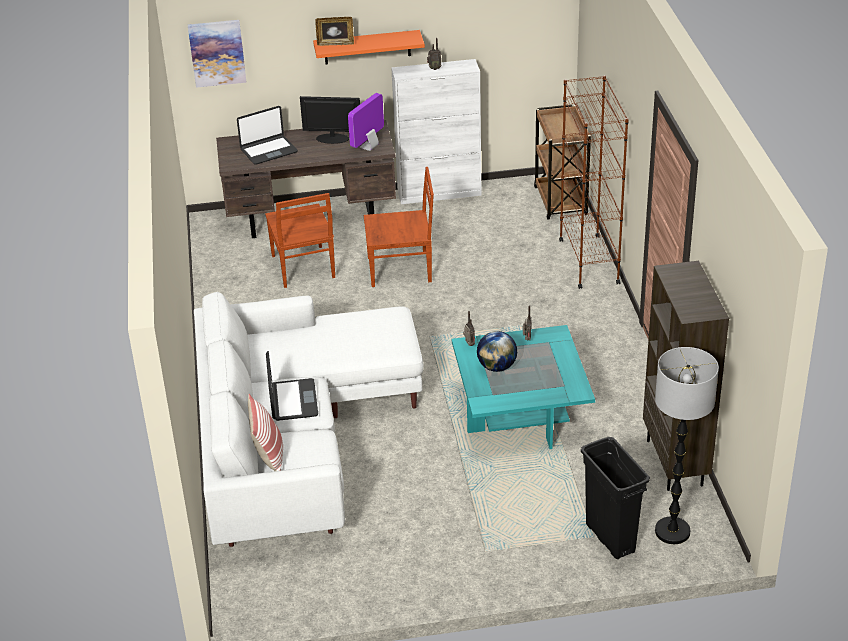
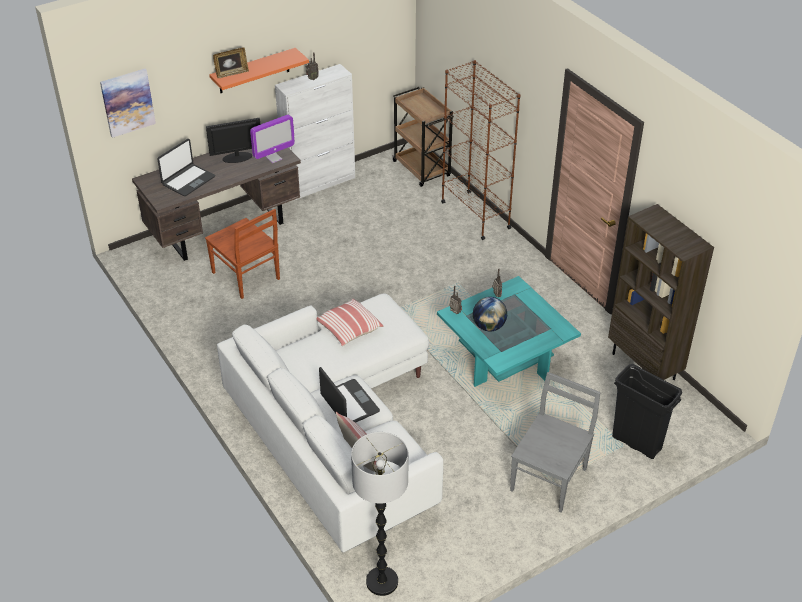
camera: 25 degrees left, 5 degrees up
monitor [348,93,384,151] -> monitor turned 135 degrees counterclockwise [250,115,295,163]
brown chair [364,167,434,287] -> none
floor lamp [655,347,719,544] -> floor lamp moved to [351,432,408,596]
none -> pillow [316,299,383,346]
none -> grey chair [510,372,601,513]

